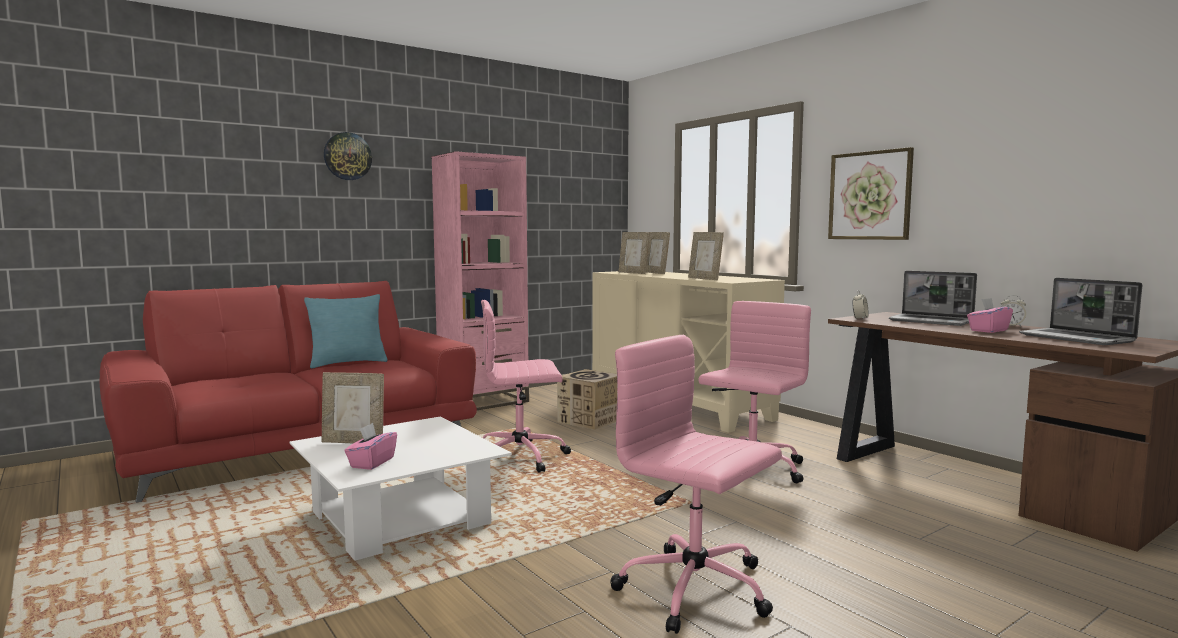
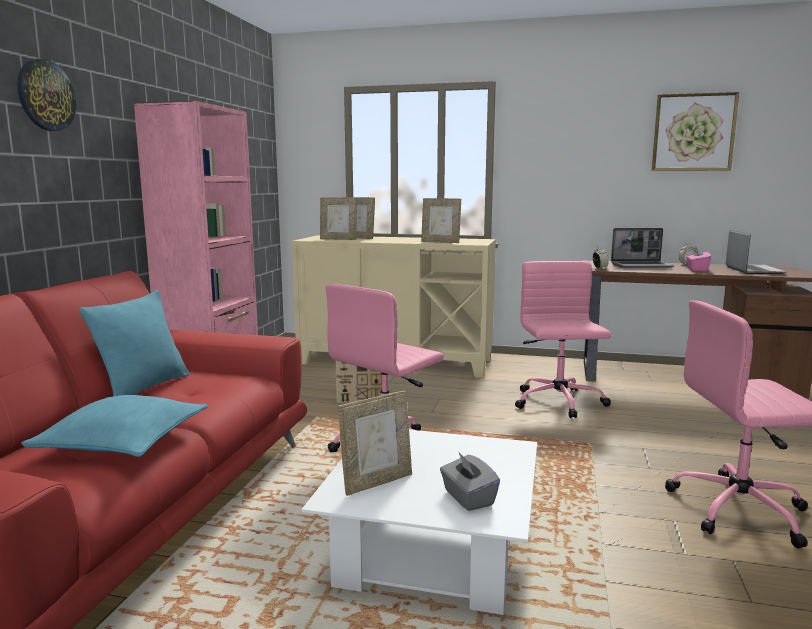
camera: 40 degrees left, 5 degrees up
pink tissue box [344,423,397,470] -> grey tissue box [440,451,500,511]
picture [828,147,914,240] -> picture moved to [651,92,739,171]
laptop [1019,278,1143,345] -> laptop turned 105 degrees counterclockwise [726,230,787,274]
none -> turquoise pillow [21,395,208,457]

